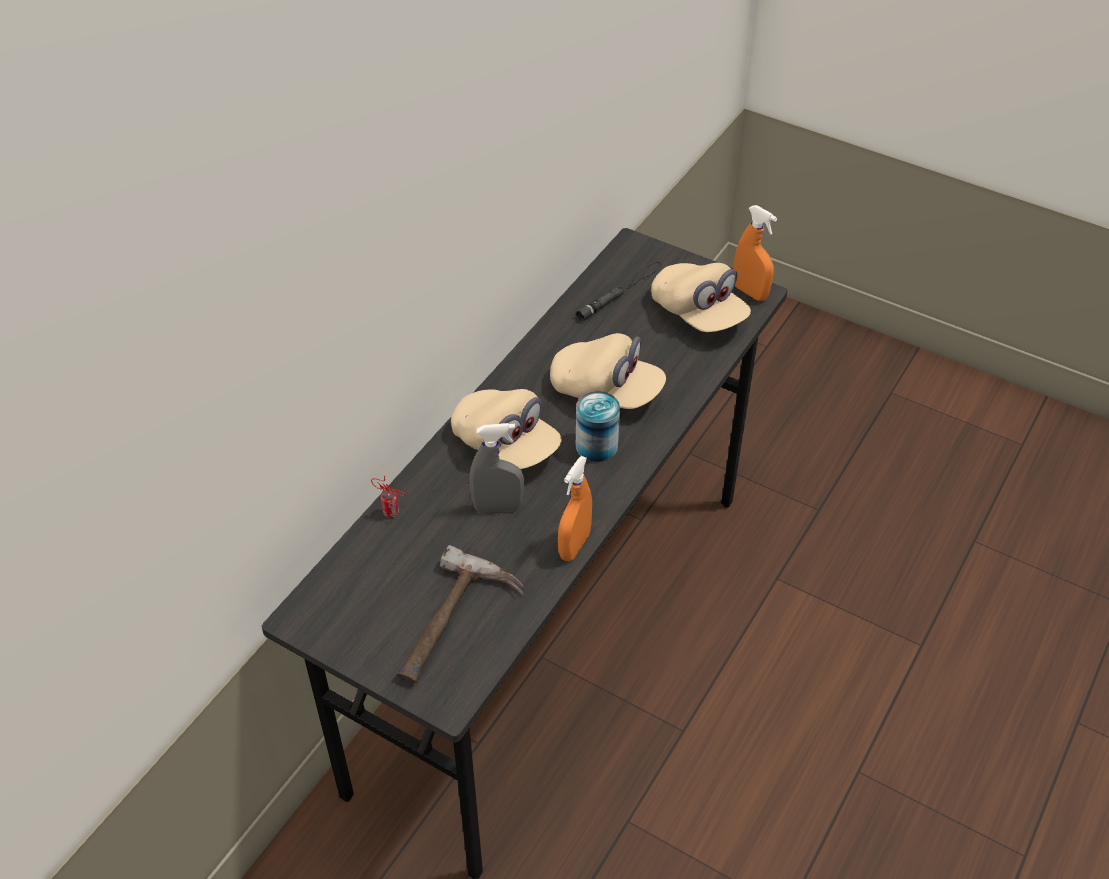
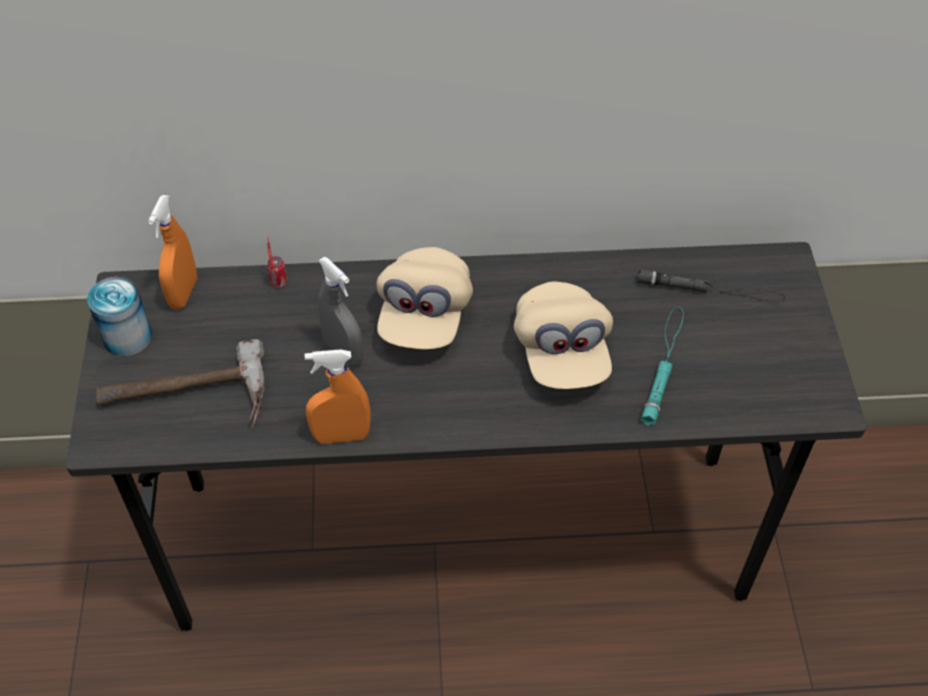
camera: 55 degrees right, 5 degrees up
can [576,391,620,462] -> can moved to [87,277,152,357]
beige cap [651,263,751,332] -> none
orange spray bottle [734,205,777,301] -> orange spray bottle moved to [148,195,197,310]
none -> turquoise flashlight [641,307,684,426]

